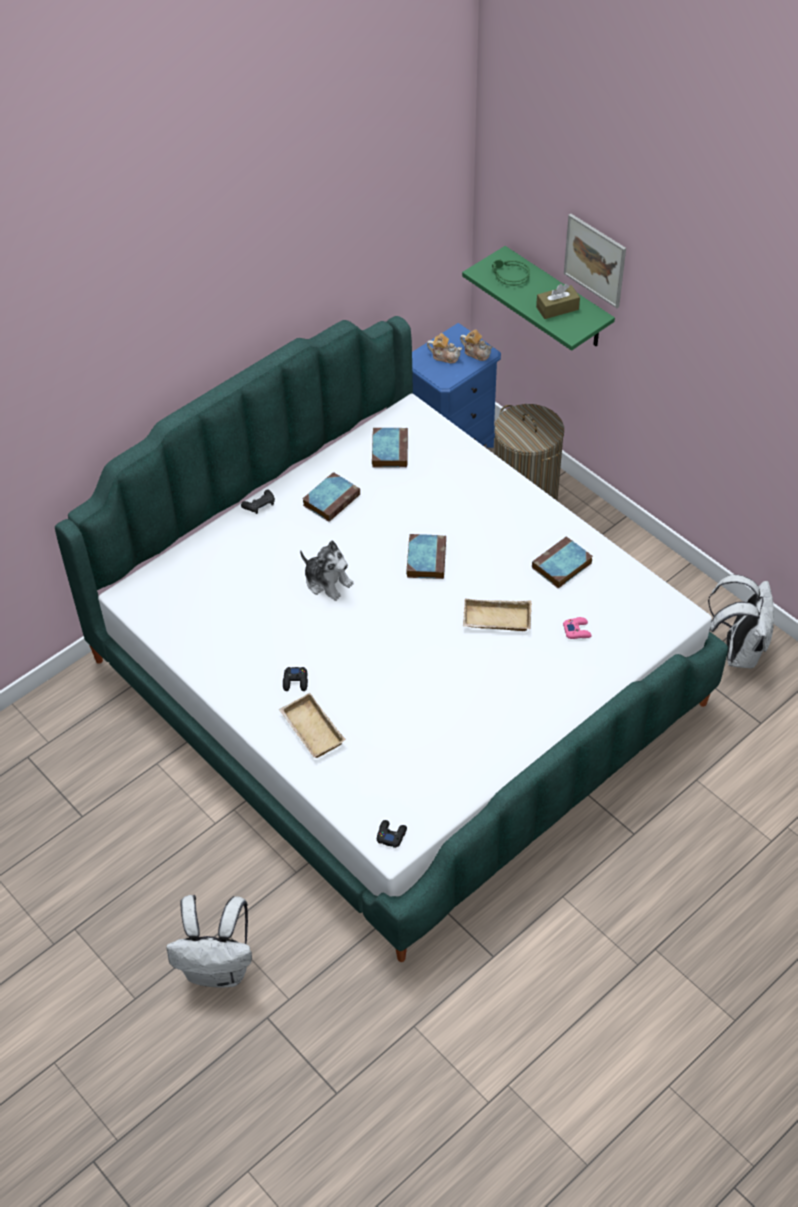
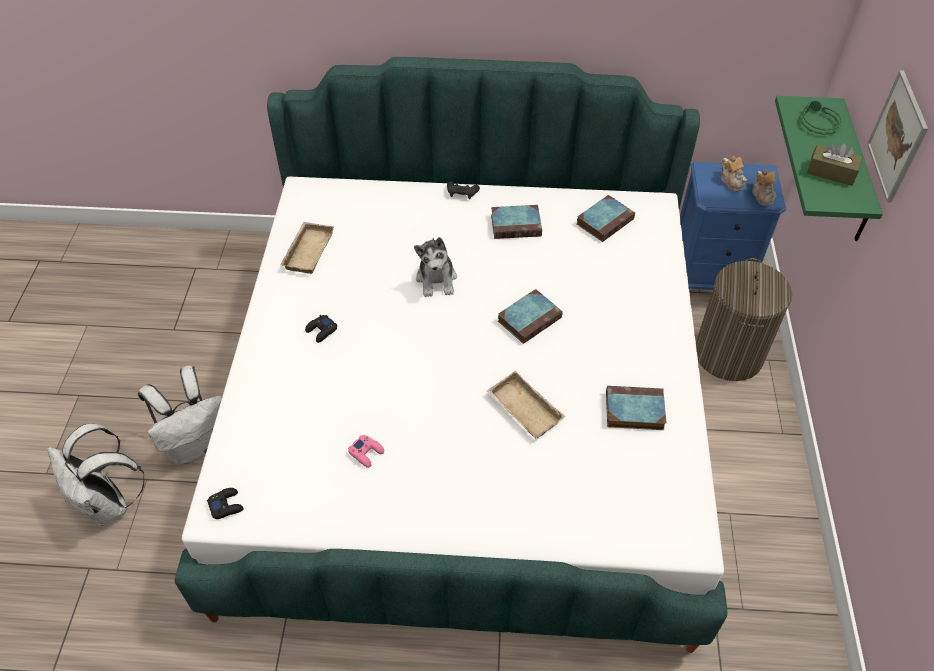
camera: 45 degrees right, 0 degrees up
beige tray [279,693,346,758] -> beige tray moved to [280,222,334,274]
pink game controller [563,617,592,639] -> pink game controller moved to [348,435,384,468]
white backpack [708,575,774,669] -> white backpack moved to [138,366,222,465]

